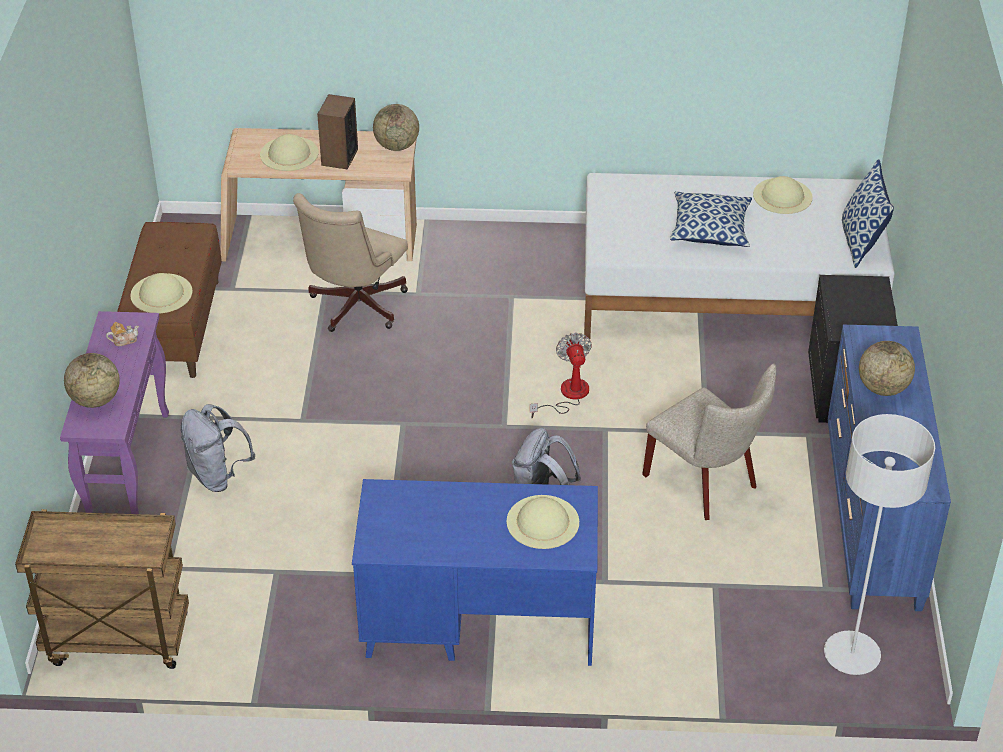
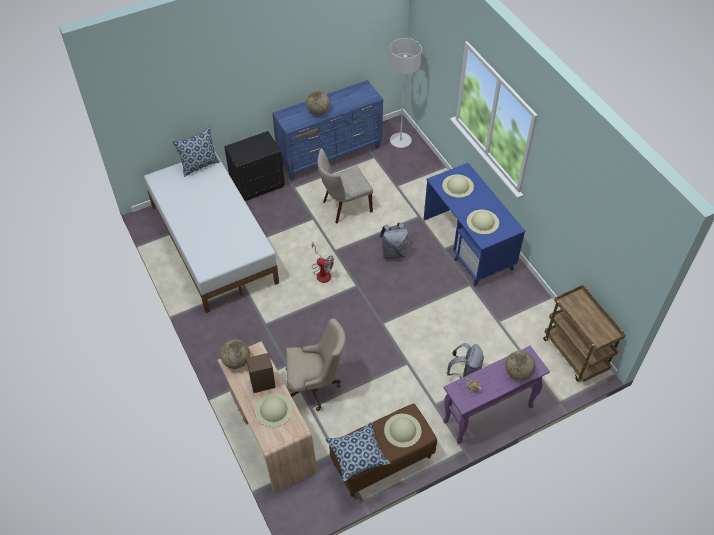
camera: 120 degrees left, 10 degrees up
fan [530,333,592,418] -> fan turned 120 degrees counterclockwise [312,243,334,283]
beige chair [642,364,776,520] -> beige chair turned 135 degrees counterclockwise [318,148,373,223]
pillow [670,191,752,247] -> pillow moved to [325,422,391,482]
beige hat [753,176,812,214] -> beige hat moved to [467,210,499,234]

